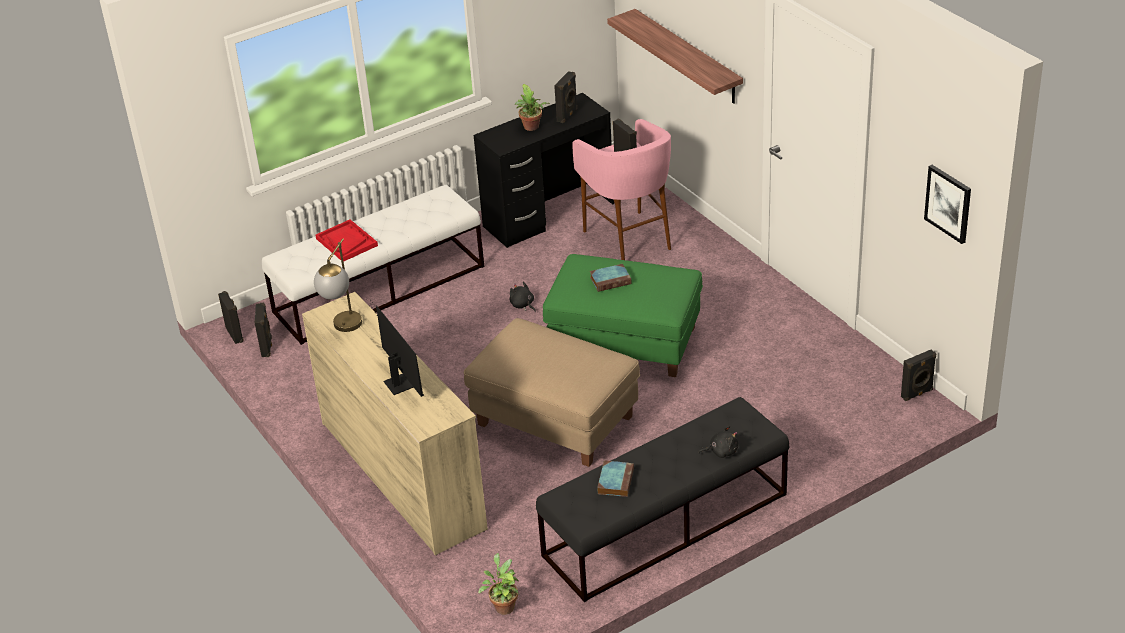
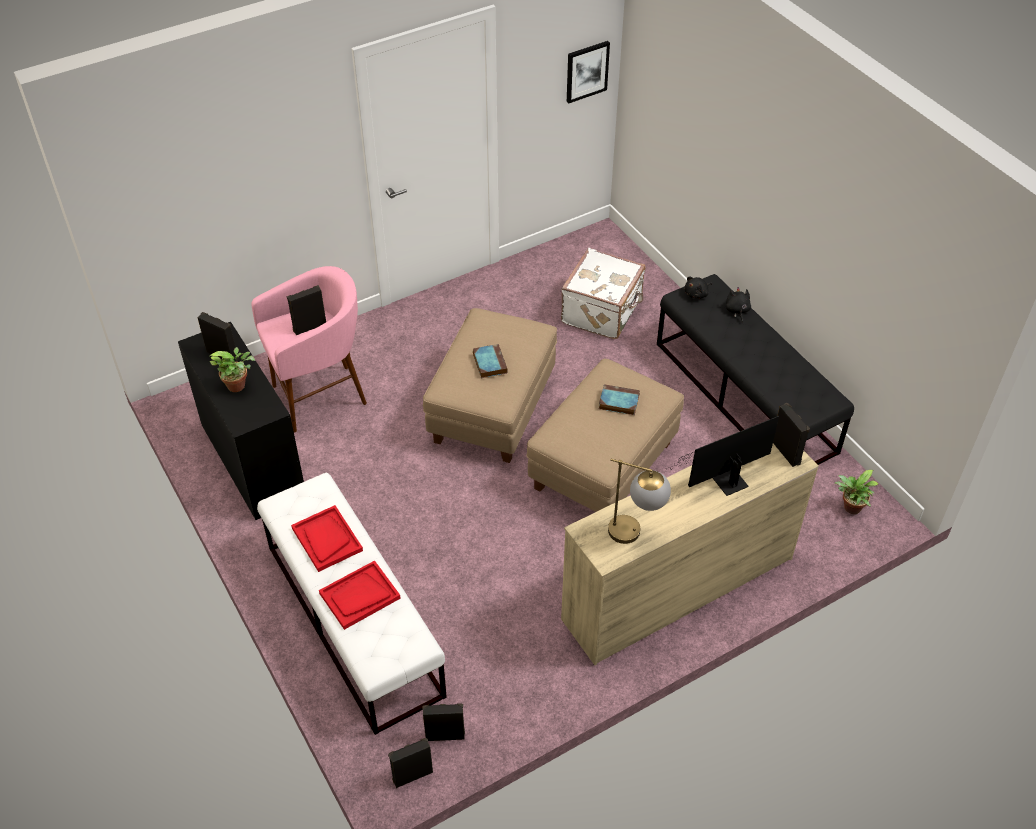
camera: 90 degrees left, 10 degrees up
black plush toy [509,282,536,312] -> black plush toy moved to [684,276,712,299]
green ottoman [543,254,703,377] -> beige ottoman [423,308,557,463]
book [597,460,634,497] -> book moved to [599,384,640,415]
shelf [607,9,743,104] -> none
black speaker [901,350,936,401] -> black speaker moved to [773,403,810,467]
none -> red tray [291,505,363,572]
none -> white suitcase [561,248,645,339]

